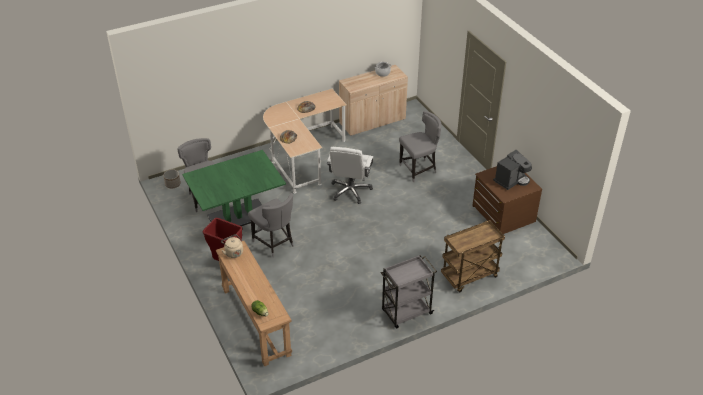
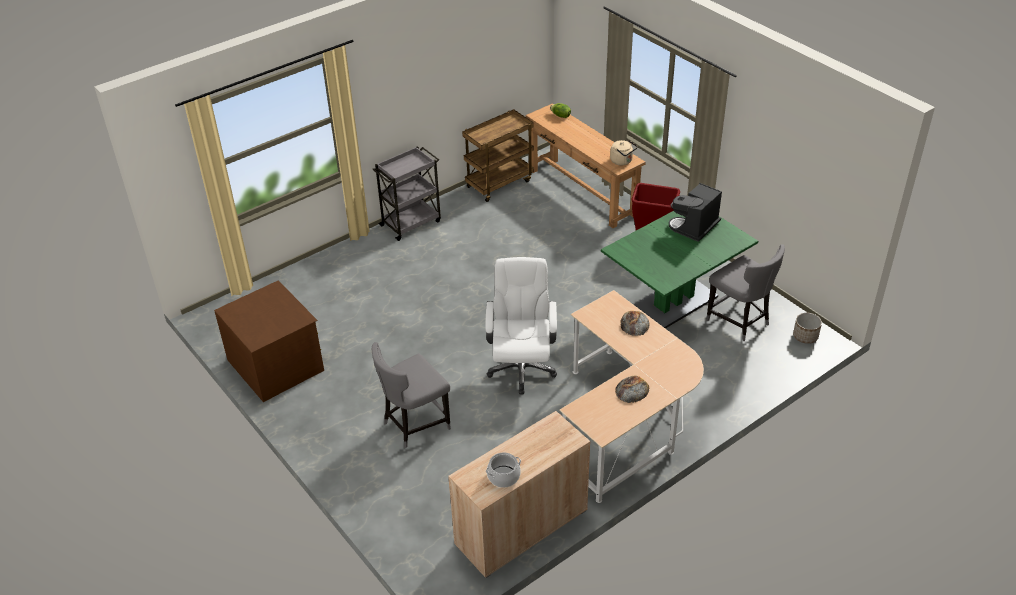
camera: 170 degrees right, 0 degrees up
grey chair [248,193,294,257] -> none
brown cart [441,220,505,293] -> brown cart moved to [462,109,534,202]
coffee machine [493,150,532,190] -> coffee machine moved to [669,183,722,242]

